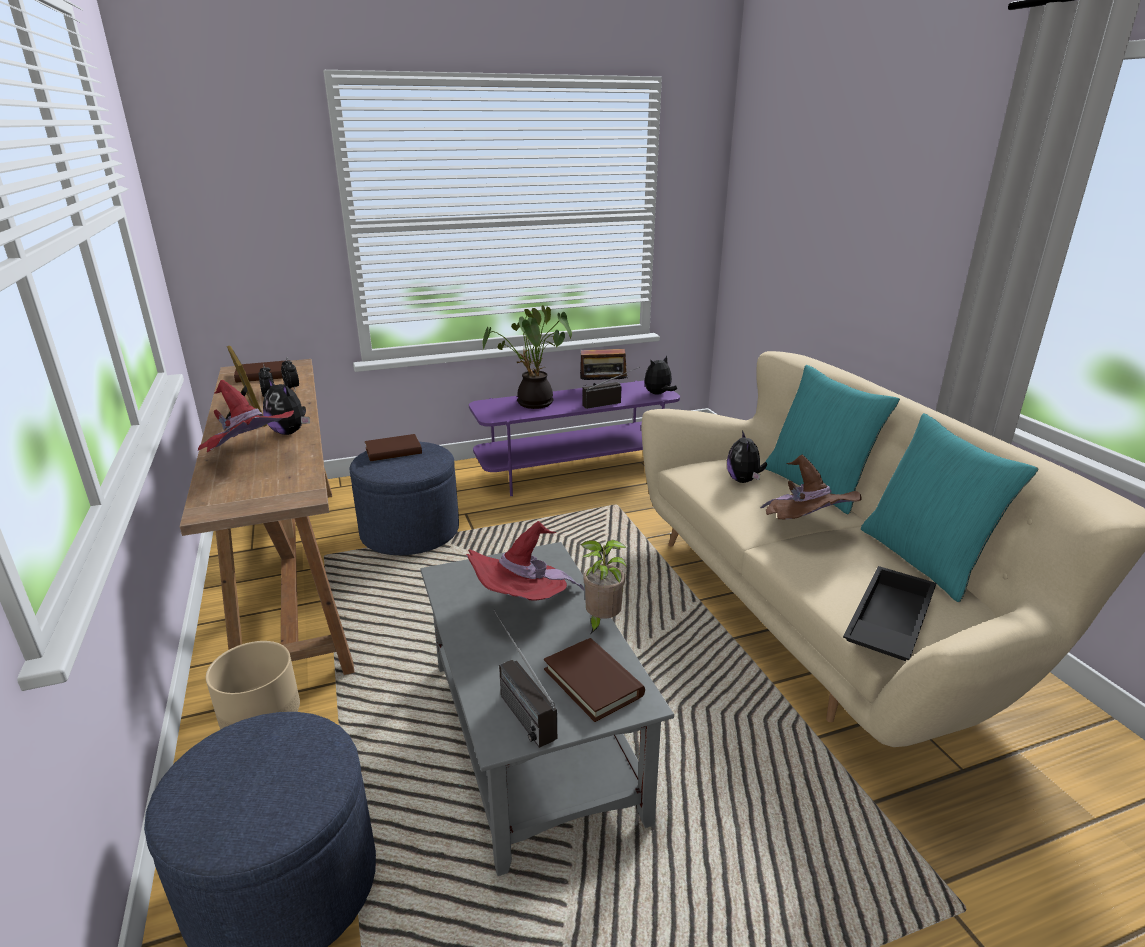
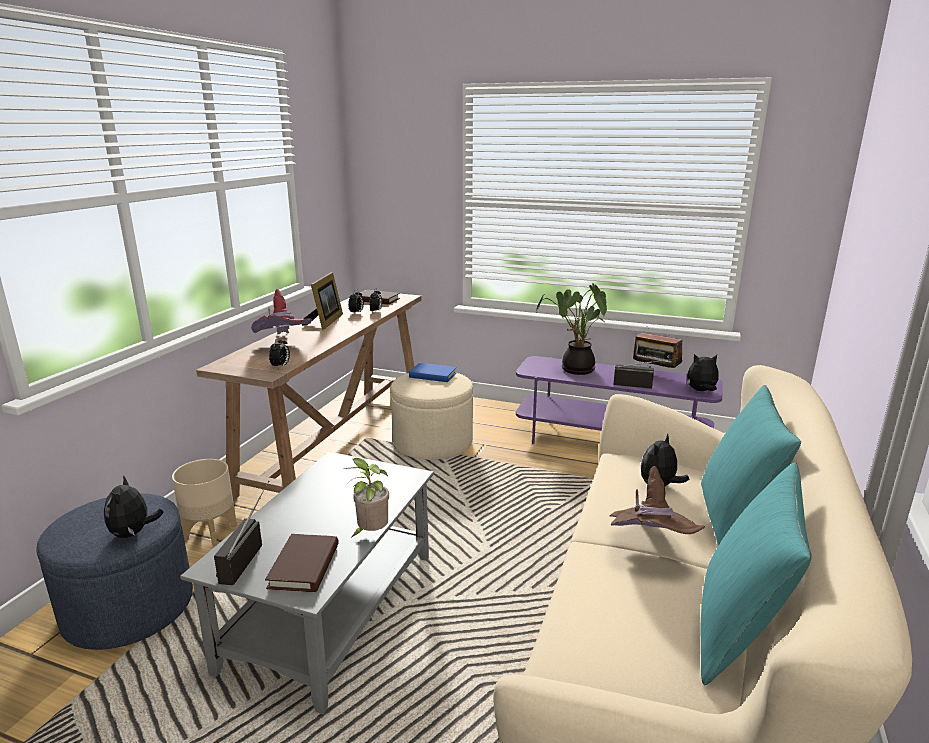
camera: 40 degrees right, 5 degrees down
plush toy [263,379,310,435] -> plush toy moved to [104,475,164,538]
blue ottoman [349,442,459,555] -> beige ottoman [391,373,473,460]
brown book [365,434,422,461] -> blue book [409,363,457,382]
red hat [466,521,585,600] -> none
black tray [843,566,937,661] -> none
none -> alarm clock [269,337,290,369]

